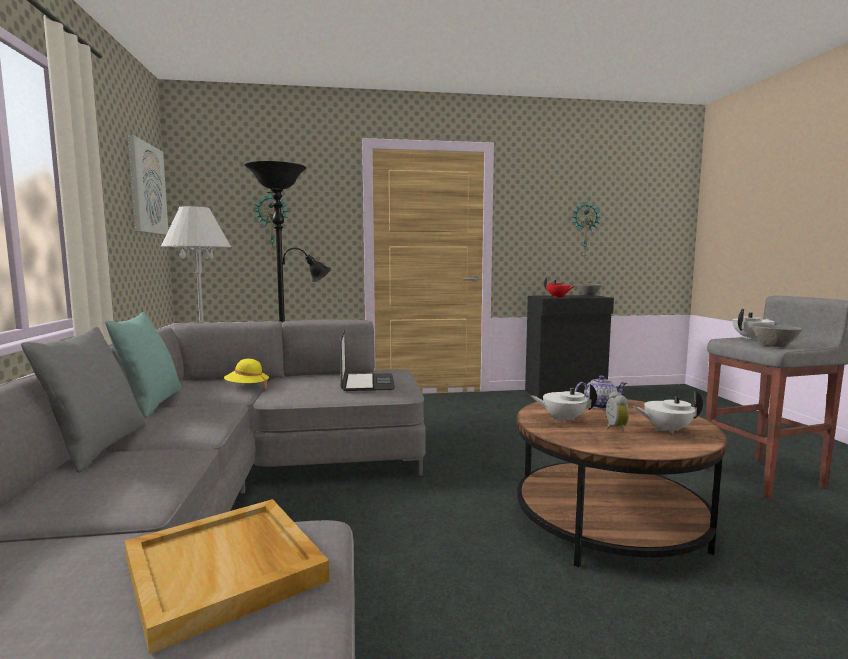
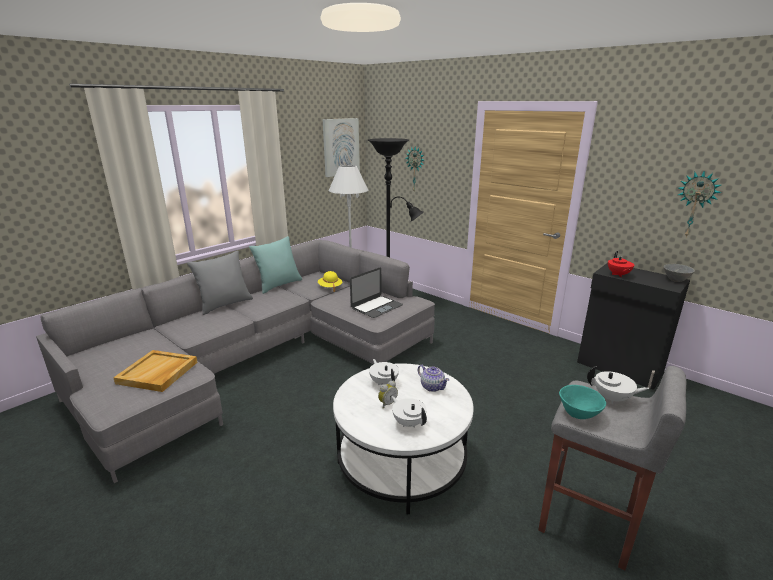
camera: 50 degrees right, 15 degrees up
brown coffee table [516,399,727,567] -> white coffee table [333,363,474,514]
grey bowl [752,324,802,347] -> turquoise bowl [559,385,606,419]

